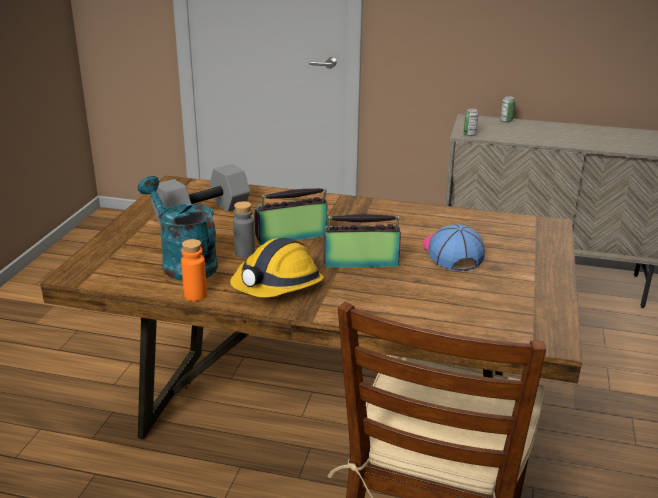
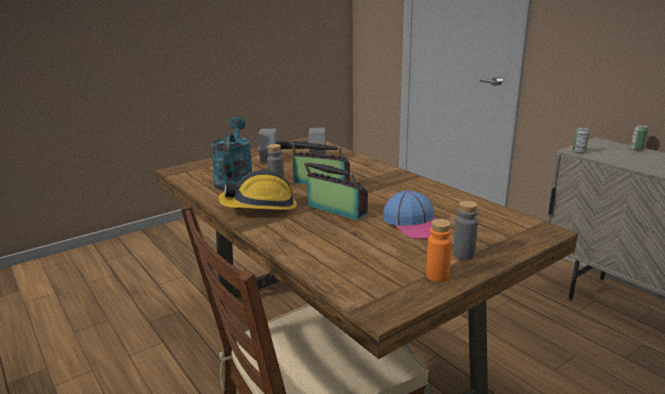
camera: 40 degrees right, 5 degrees down
orange bottle [181,239,207,301] -> orange bottle moved to [426,219,452,282]
cap [422,224,485,271] -> cap turned 120 degrees clockwise [383,190,437,239]
none -> grey bottle [453,201,478,259]

